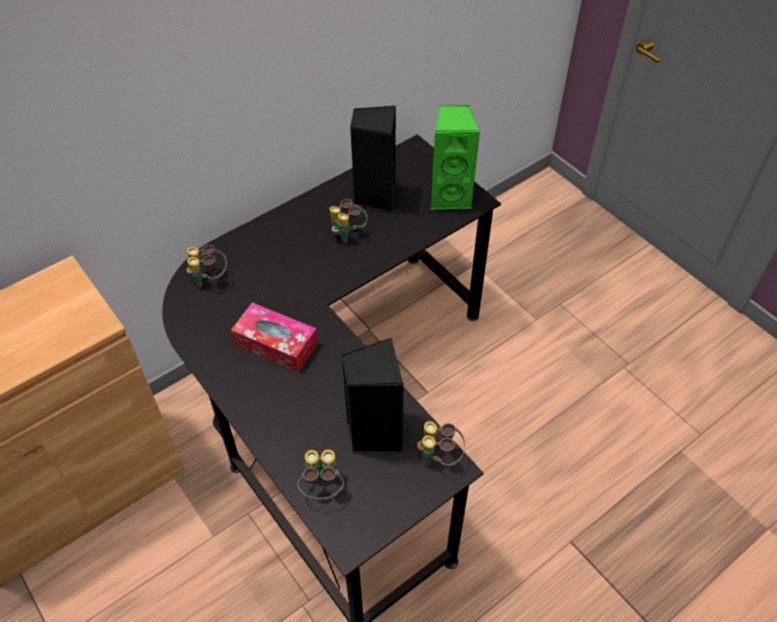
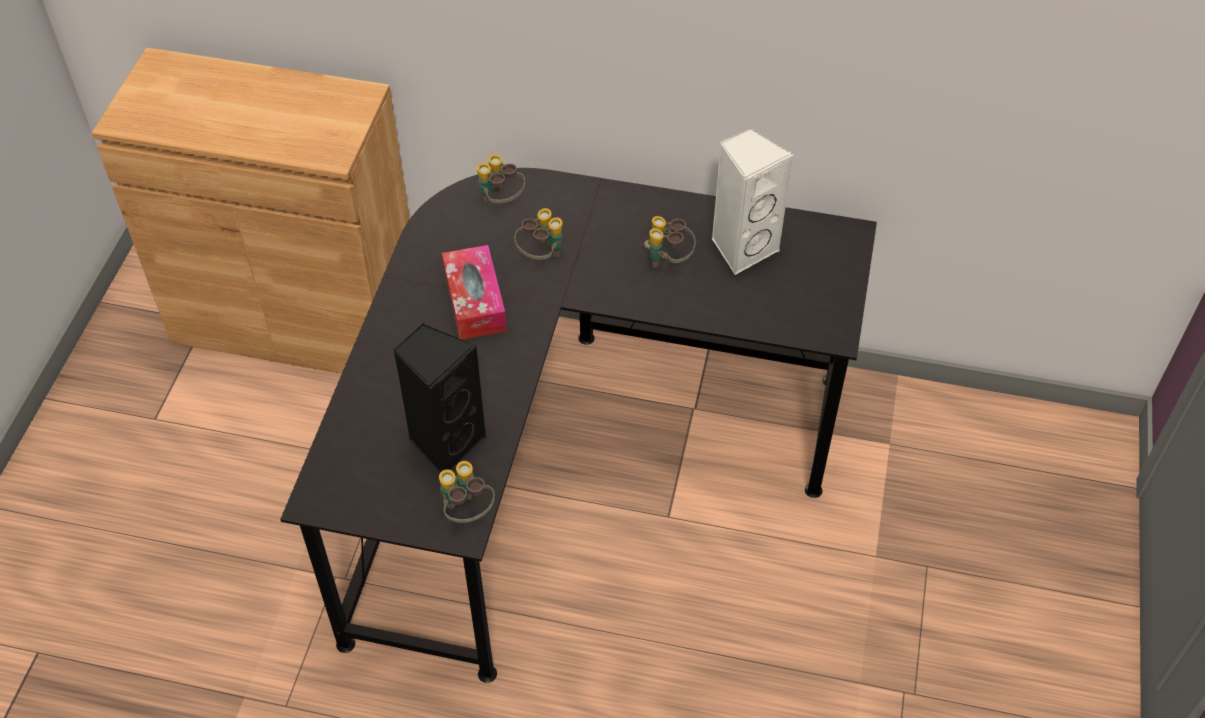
camera: 50 degrees right, 0 degrees up
binoculars [297,450,344,500] -> binoculars moved to [514,208,563,259]
black speaker [350,105,396,212] -> white speaker [712,127,793,275]
green speaker [430,105,481,210] -> none

